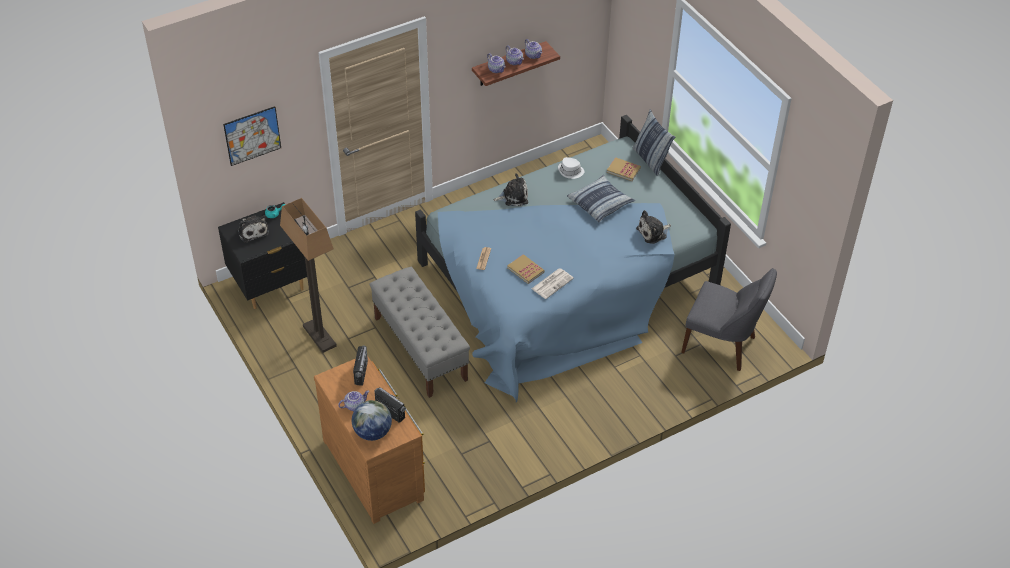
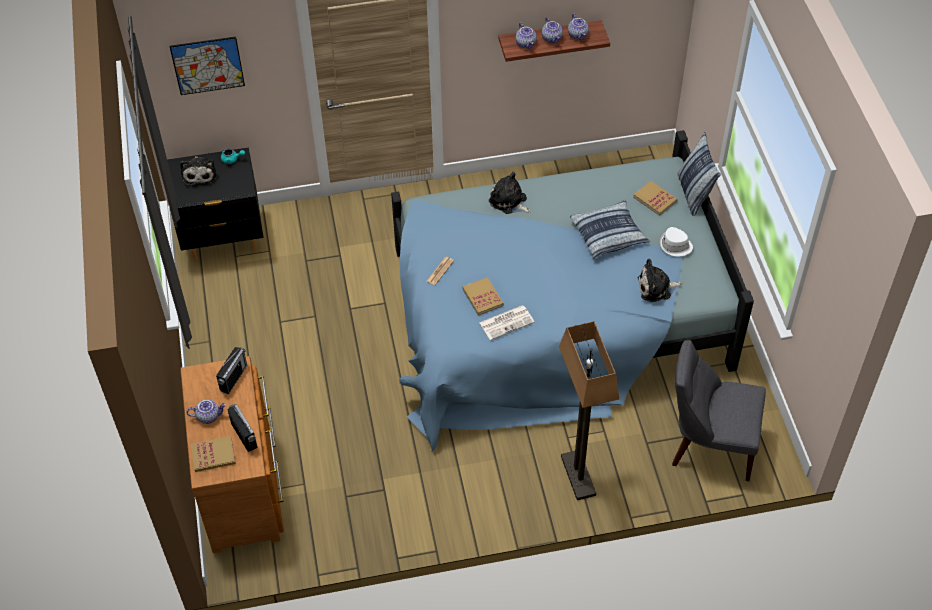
camera: 20 degrees right, 5 degrees up
floor lamp [280,198,337,353] -> floor lamp moved to [559,321,619,500]
globe [352,400,392,441] -> book [191,436,236,472]
grey bench [369,267,470,398] -> none
plush toy [494,173,528,206] -> plush toy turned 150 degrees counterclockwise [489,172,531,214]
white hat [558,157,584,179] -> white hat moved to [659,227,693,256]
grey chair [681,268,777,371] -> grey chair turned 150 degrees clockwise [672,340,766,481]

